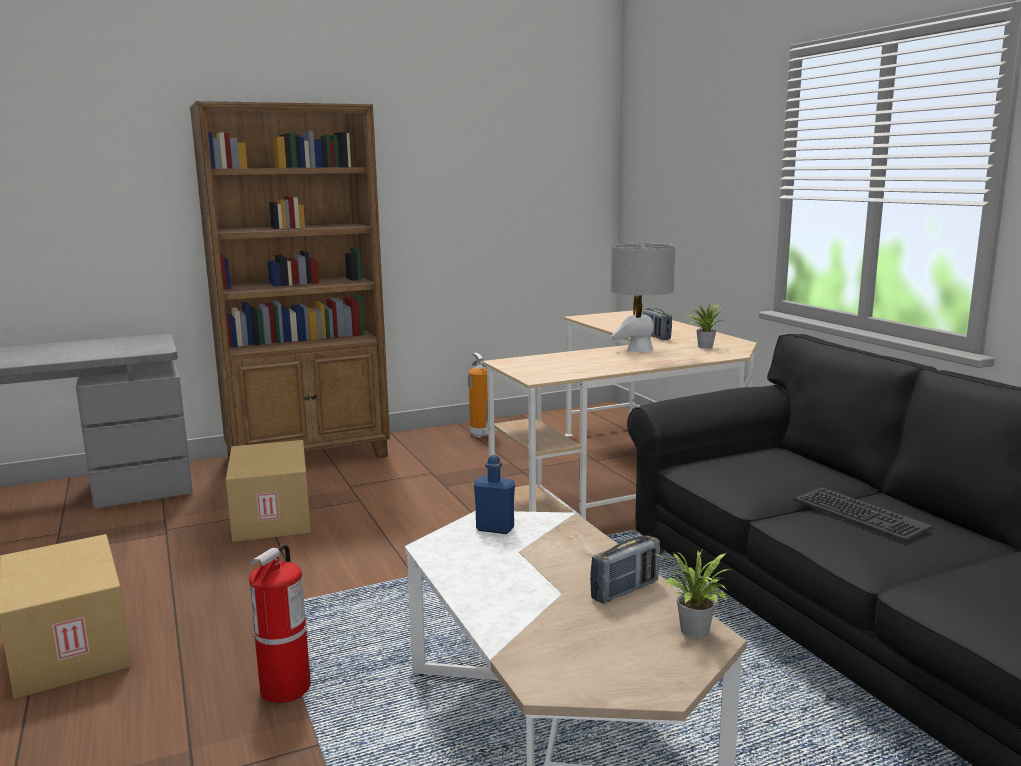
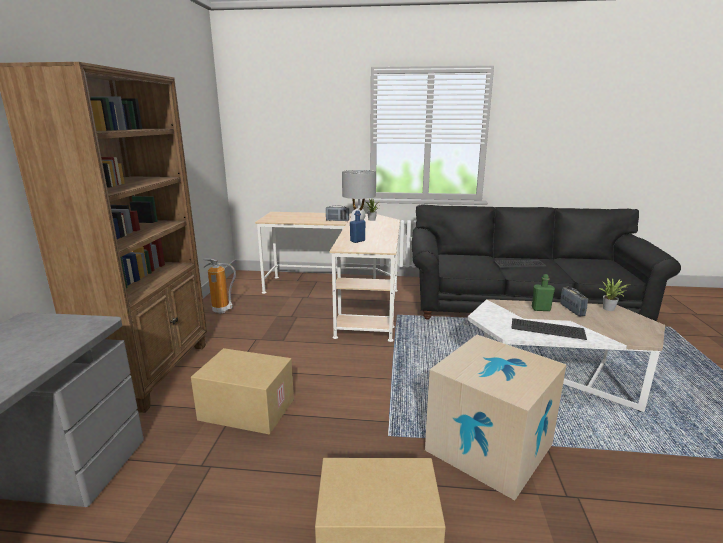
camera: 60 degrees left, 5 degrees up
fire extinguisher [249,544,311,703] -> cardboard box [425,335,567,500]
blue bottle [474,455,515,534] -> blue bottle moved to [350,210,366,243]
none -> keyboard [511,318,587,340]
none -> green bottle [531,274,555,311]

